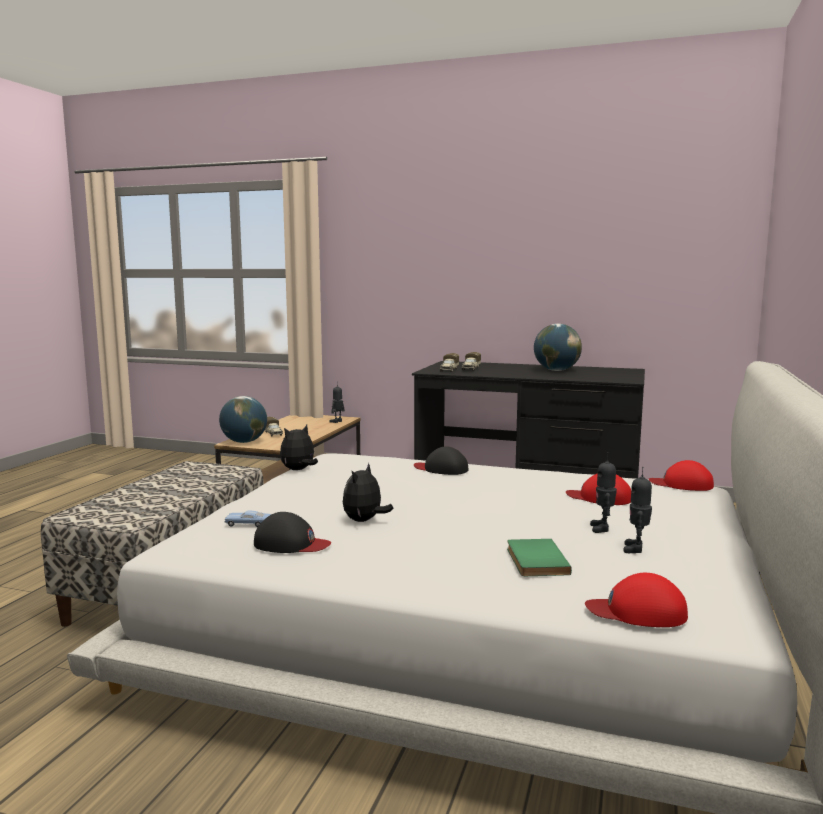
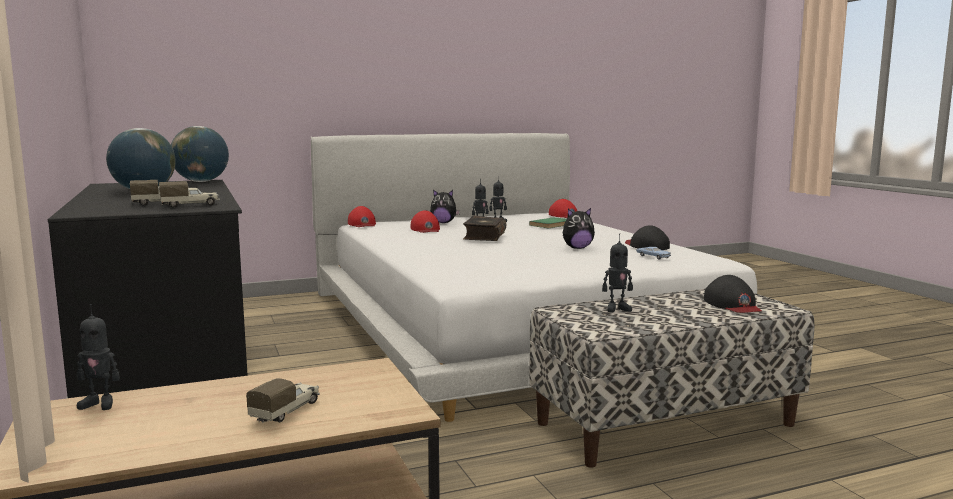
camera: 130 degrees left, 0 degrees up
globe [219,396,267,443] -> globe moved to [171,126,229,182]
plush toy [280,425,318,470] -> plush toy moved to [430,190,460,223]
black cap [414,446,469,475] -> black cap moved to [704,275,762,313]
none -> book [463,216,506,241]
none -> toy robot [602,233,633,313]

